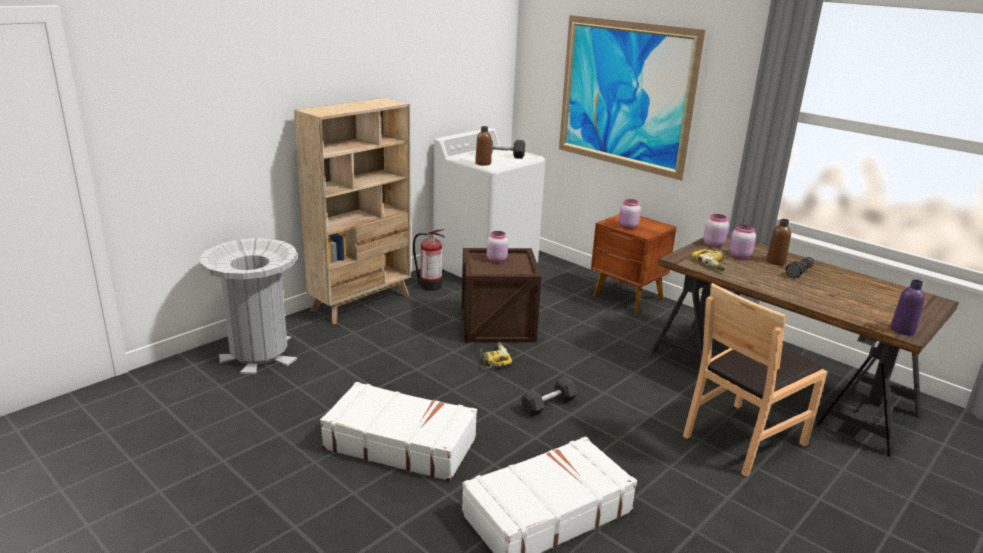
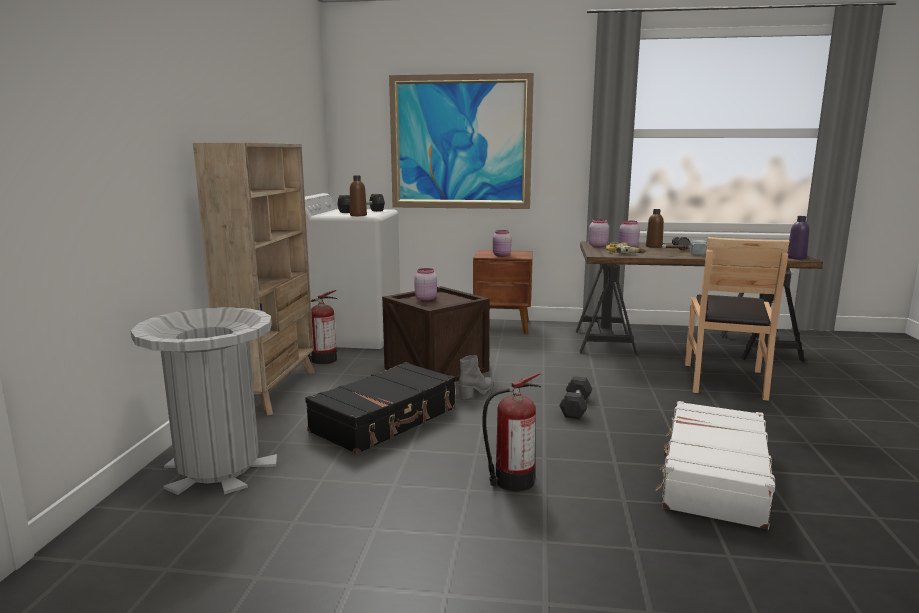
camera: 35 degrees left, 10 degrees down
white suitcase [320,382,477,482] -> fire extinguisher [482,373,541,491]
power drill [480,342,512,368] -> grey boot [459,355,493,399]
none -> black suitcase [305,362,456,454]
none -> hammer [662,240,707,256]

